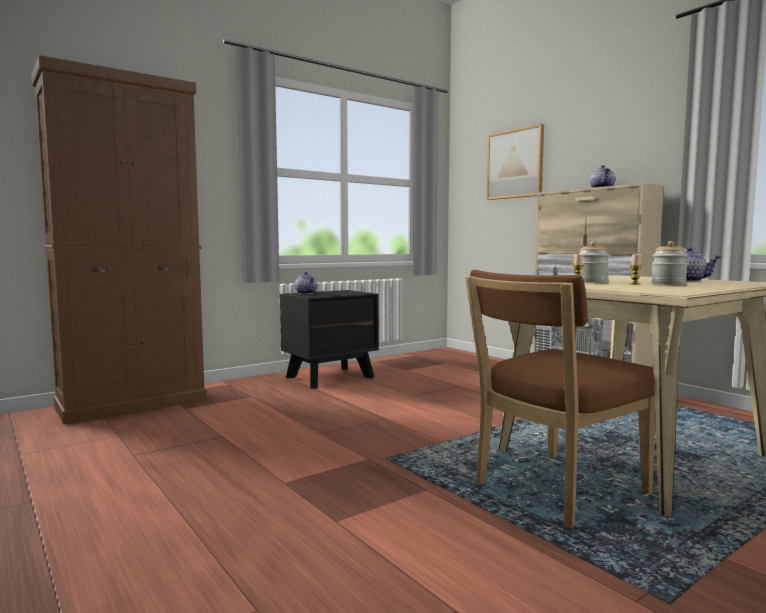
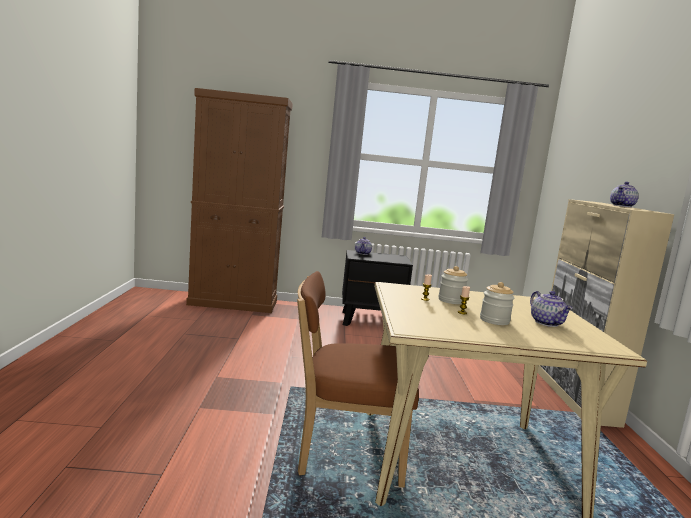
camera: 35 degrees right, 5 degrees up
picture [487,124,544,200] -> none

